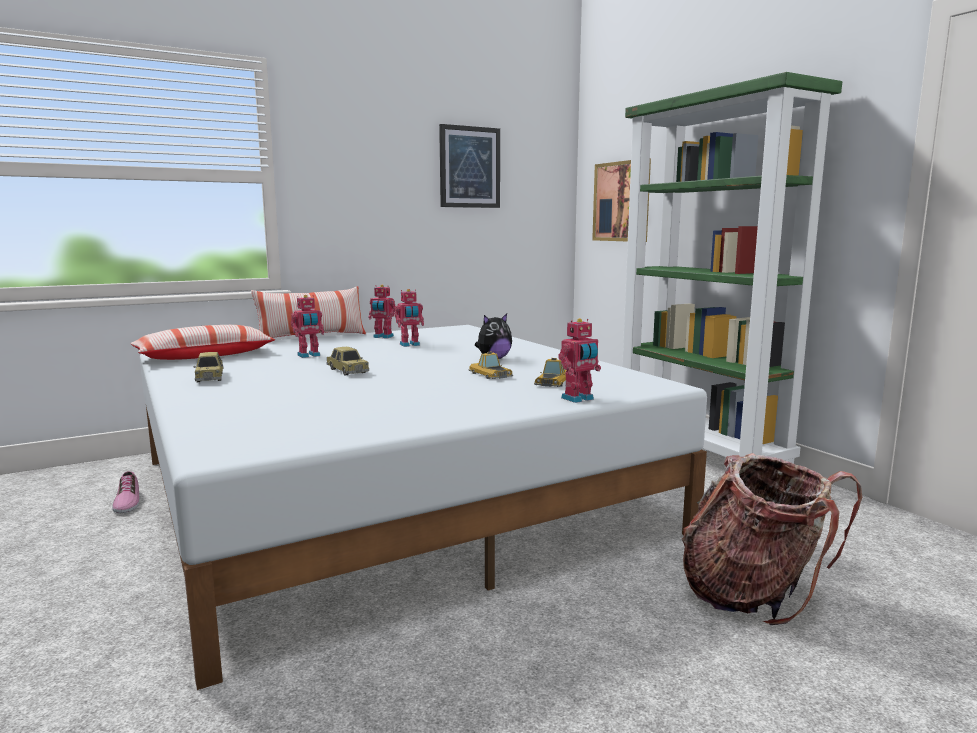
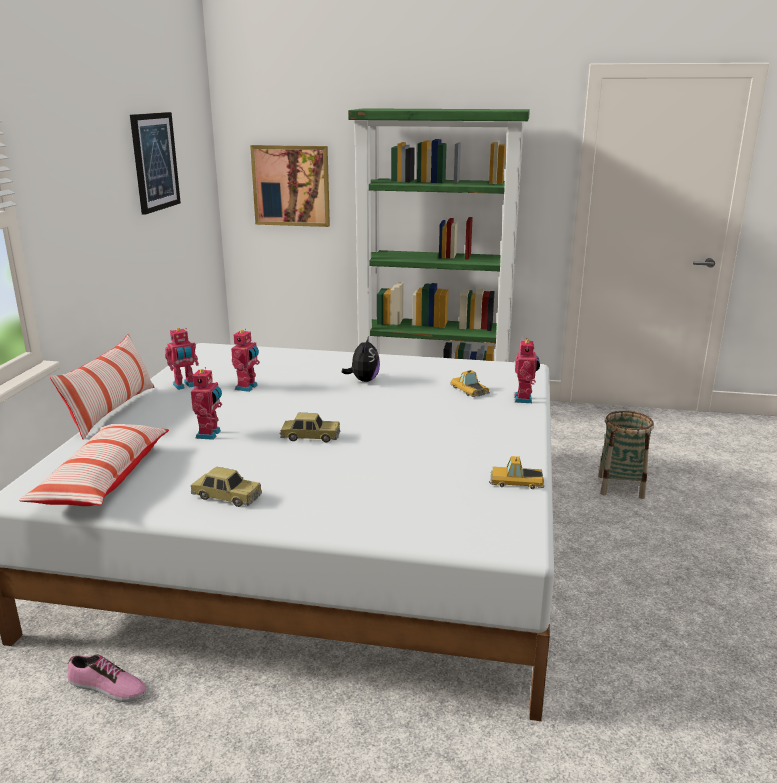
camera: 50 degrees left, 10 degrees up
toy car [469,351,513,379] -> toy car moved to [489,456,544,489]
backpack [682,453,862,625] -> basket [598,411,654,499]

